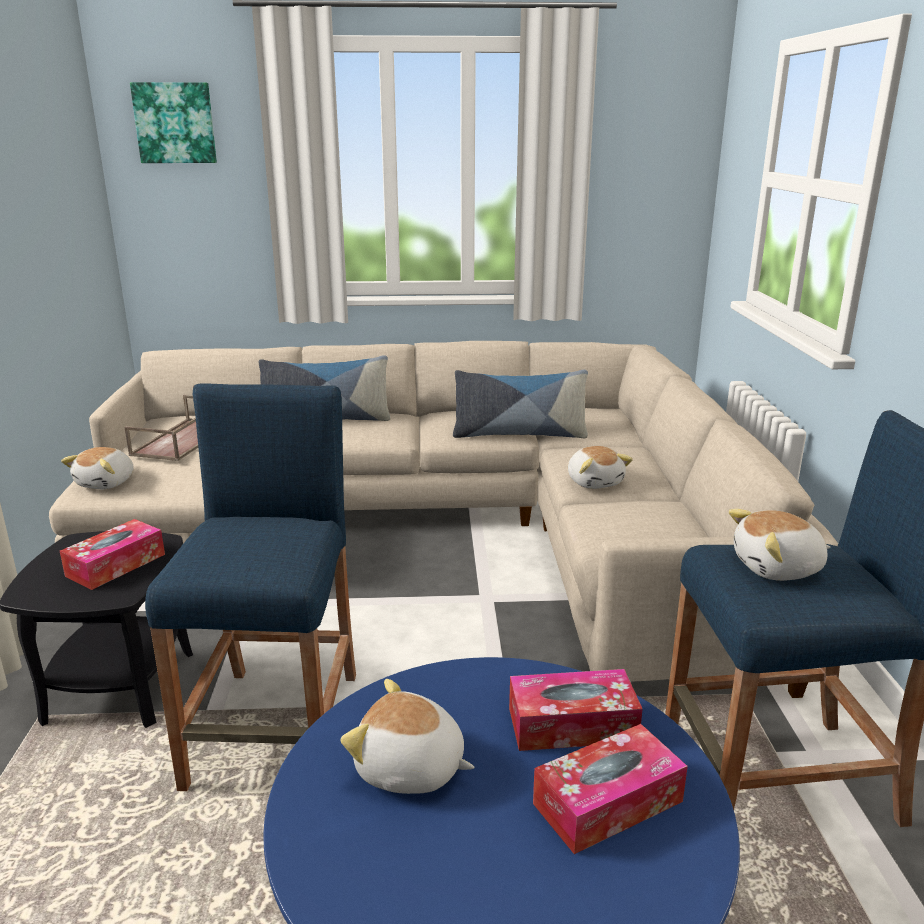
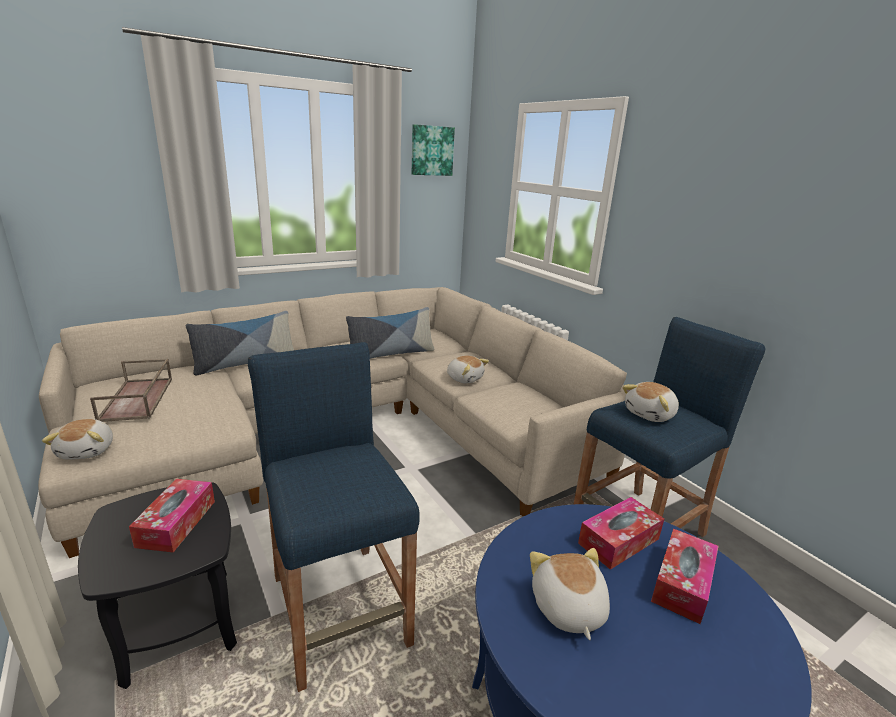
camera: 30 degrees left, 0 degrees up
picture [130,82,217,163] -> picture moved to [412,124,455,176]
plush toy [341,679,474,794] -> plush toy turned 90 degrees clockwise [530,548,610,640]

